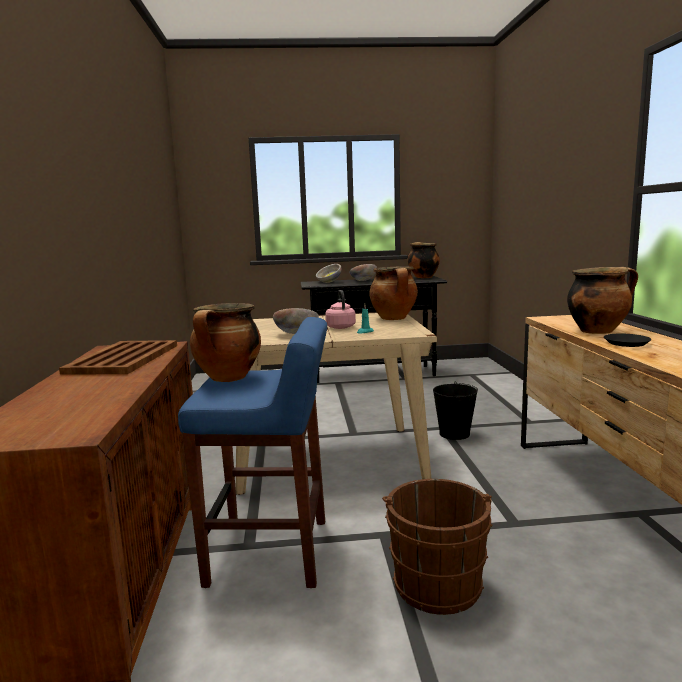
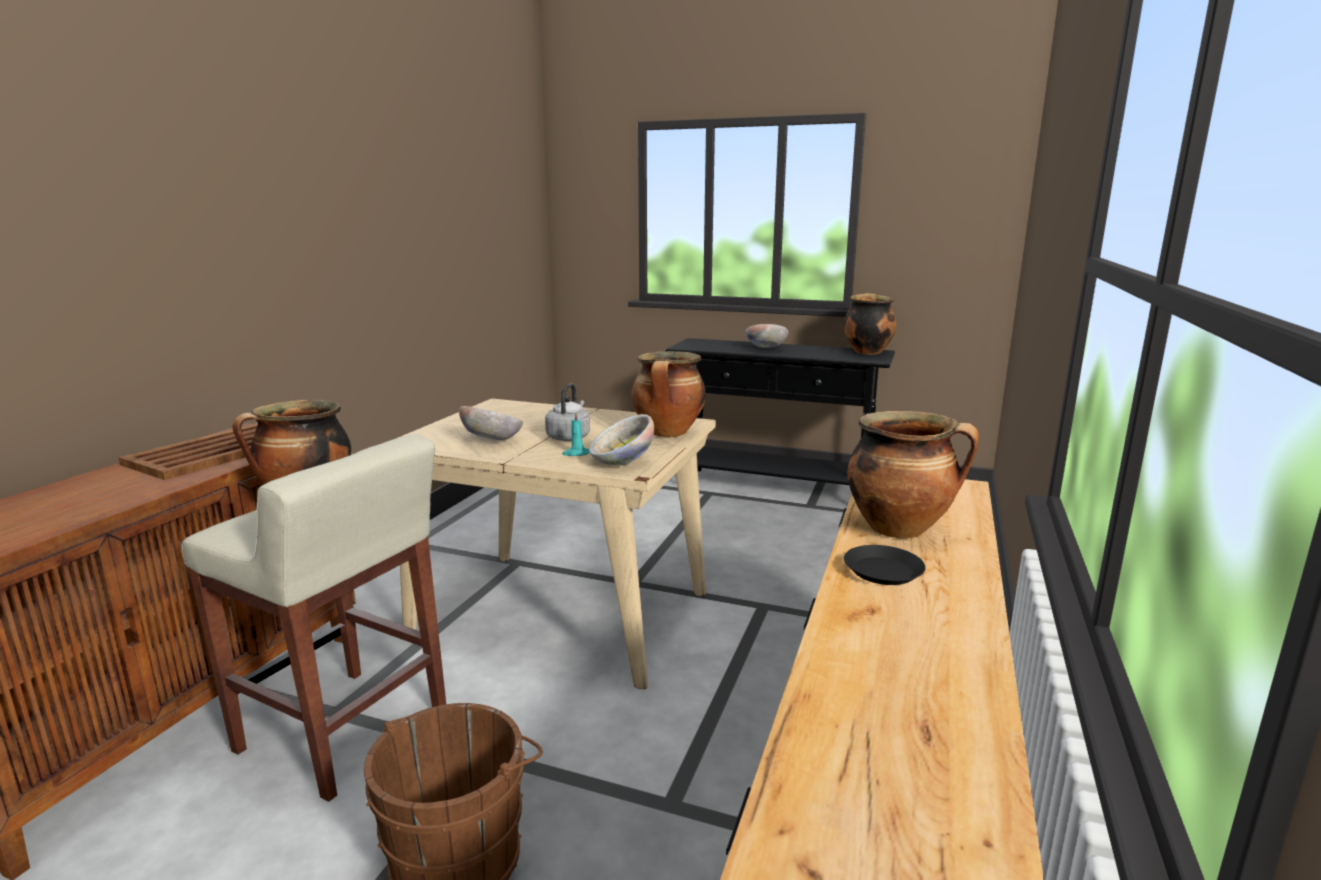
camera: 25 degrees right, 5 degrees up
blue stool [178,317,327,588] -> beige stool [181,434,446,802]
bowl [316,264,342,283] -> bowl moved to [589,414,654,466]
pink kettle [325,290,356,329] -> grey kettle [545,383,590,441]
black bucket [433,382,478,440] -> none

